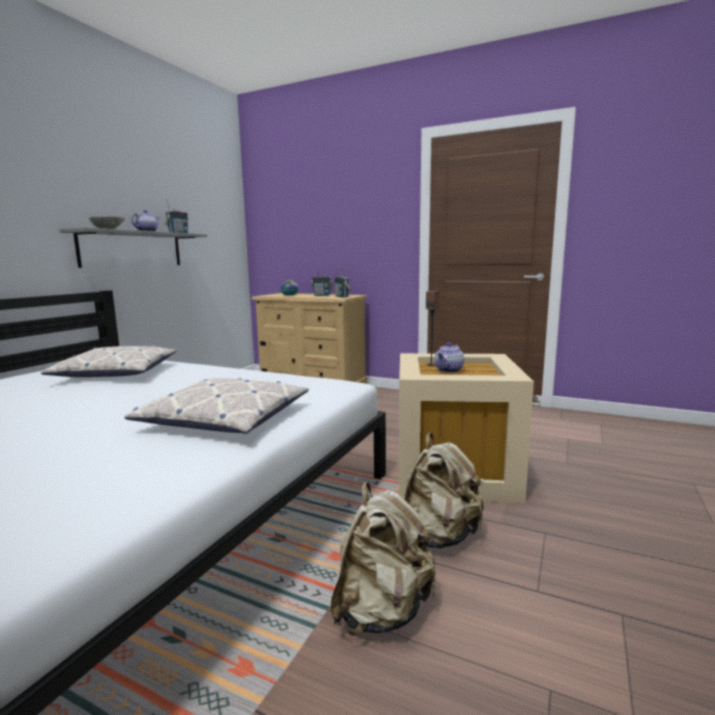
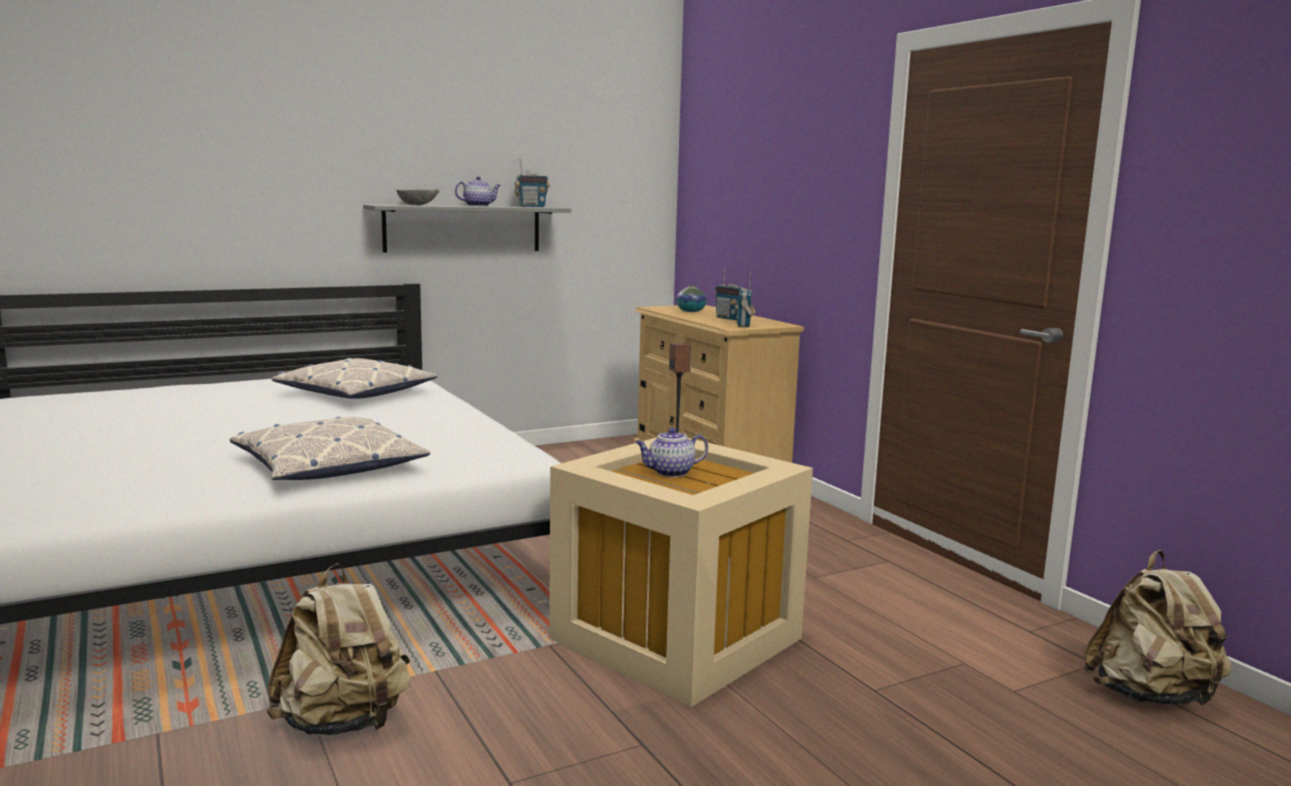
camera: 35 degrees right, 0 degrees up
beige backpack [404,433,484,549] -> beige backpack moved to [1084,550,1231,705]

